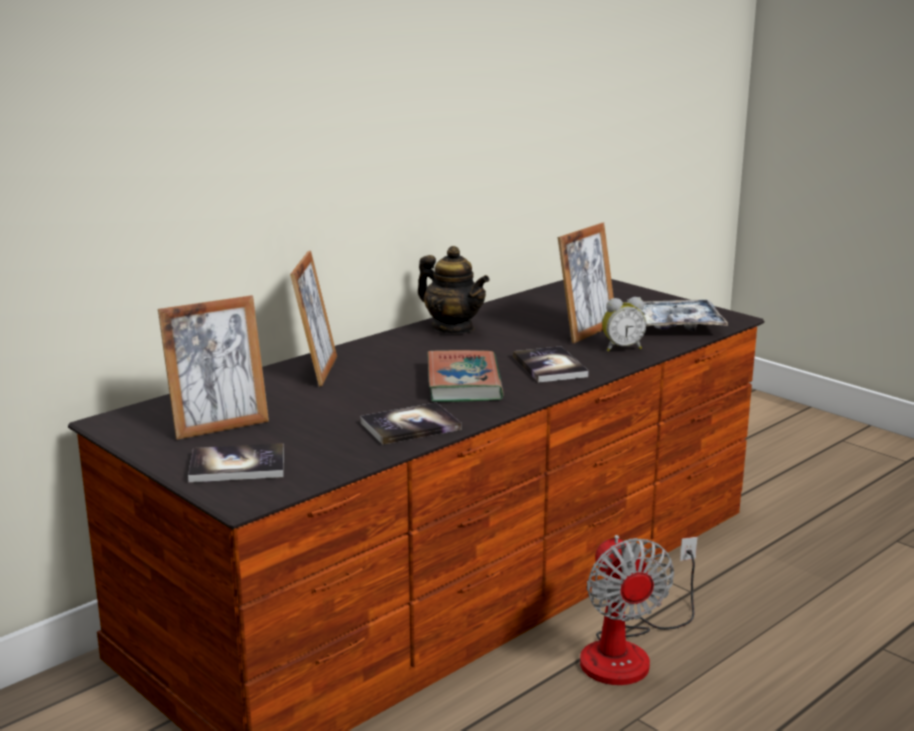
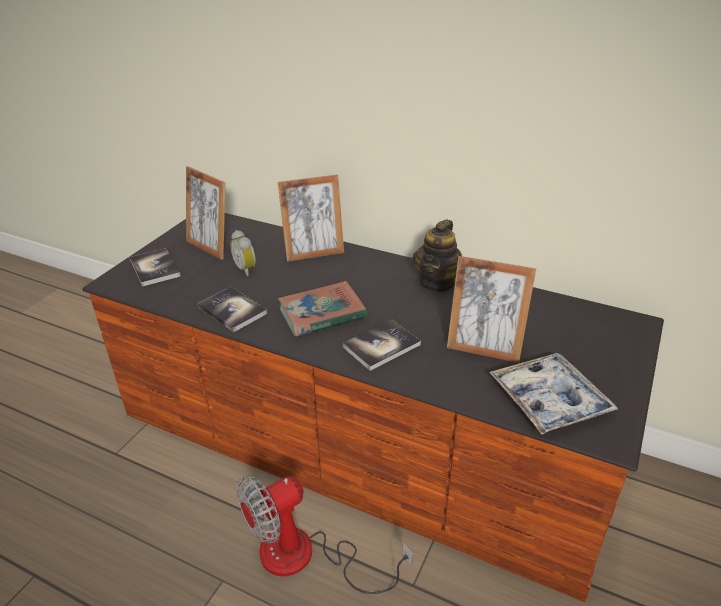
camera: 70 degrees right, 15 degrees up
alarm clock [602,297,647,351] -> alarm clock moved to [230,230,256,276]

